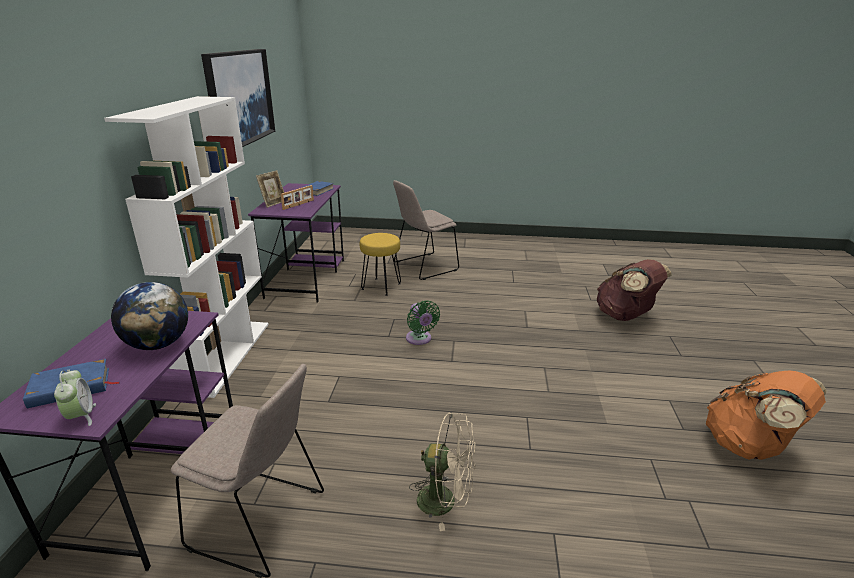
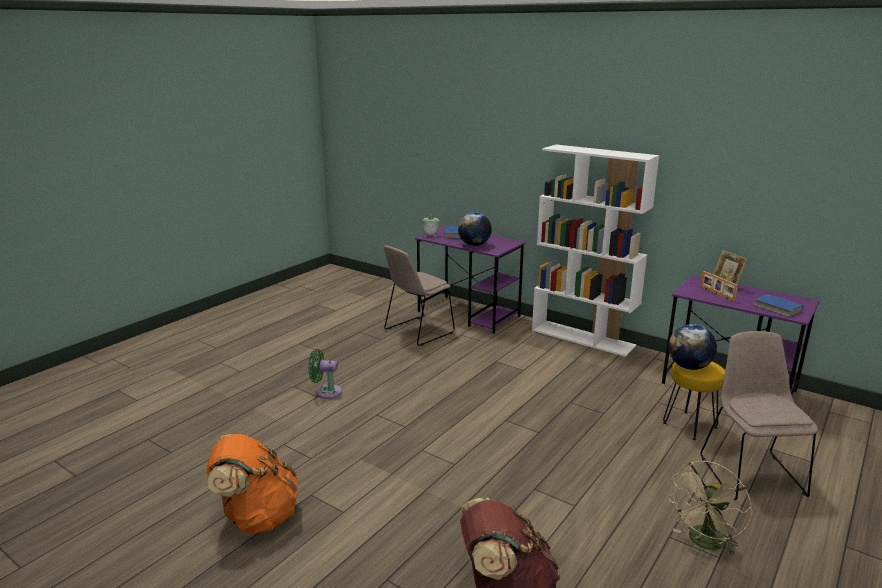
camera: 120 degrees right, 5 degrees down
picture [201,49,275,147] -> none
green fan [406,300,440,345] -> green fan moved to [308,349,342,399]
beige fan [409,412,476,531] -> beige fan moved to [667,461,752,556]
none -> globe [668,324,717,370]

